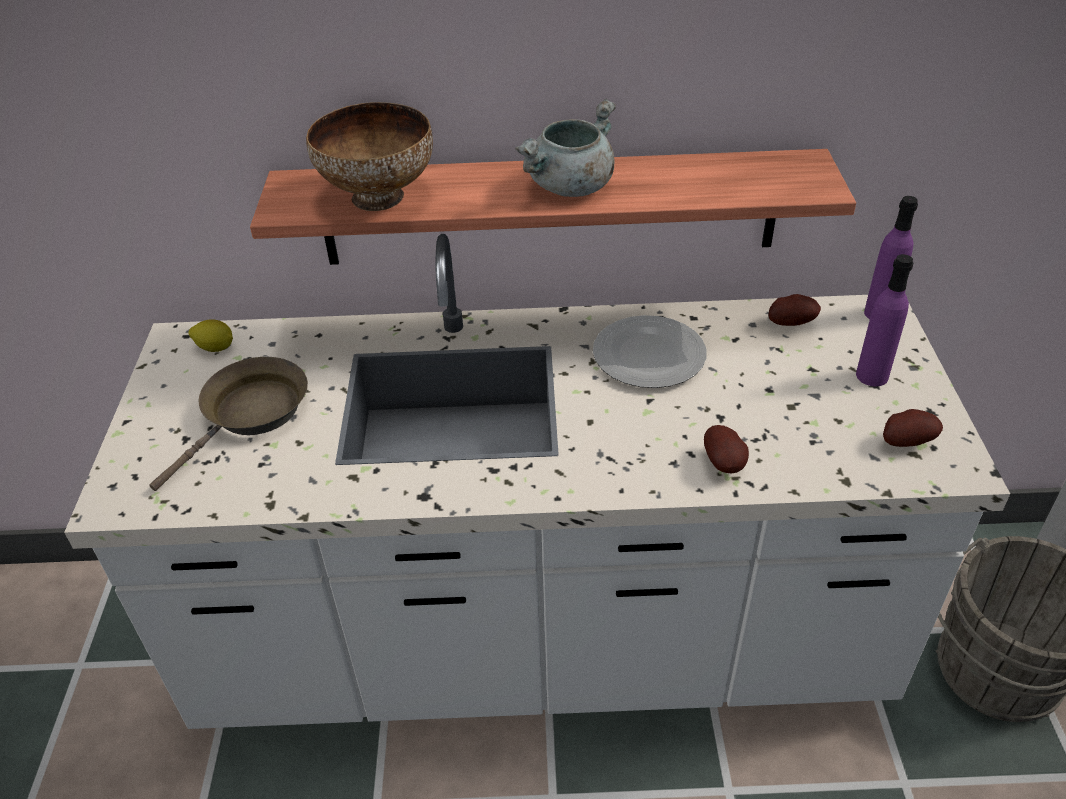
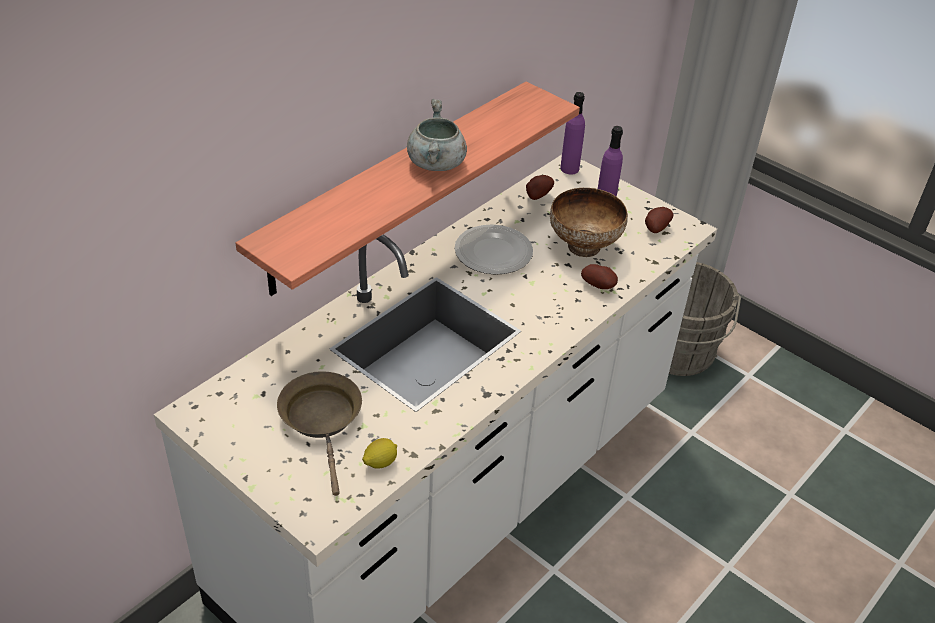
camera: 50 degrees left, 0 degrees up
lemon [188,319,233,352] -> lemon moved to [362,438,397,469]
bowl [306,102,433,211] -> bowl moved to [550,188,628,257]

